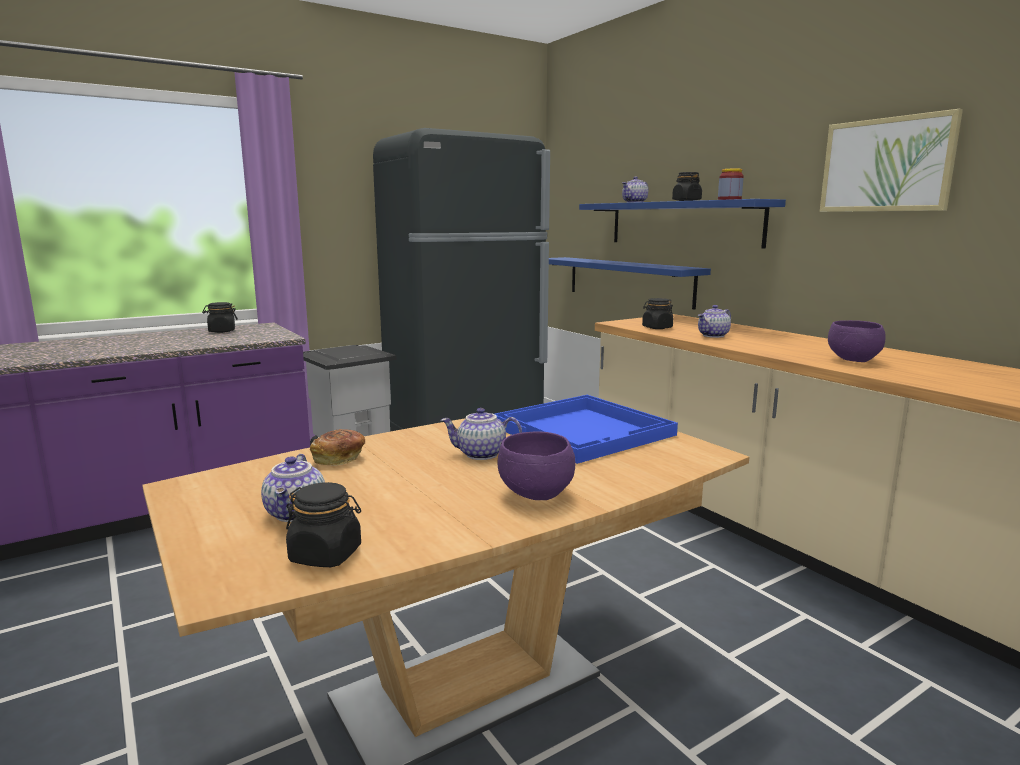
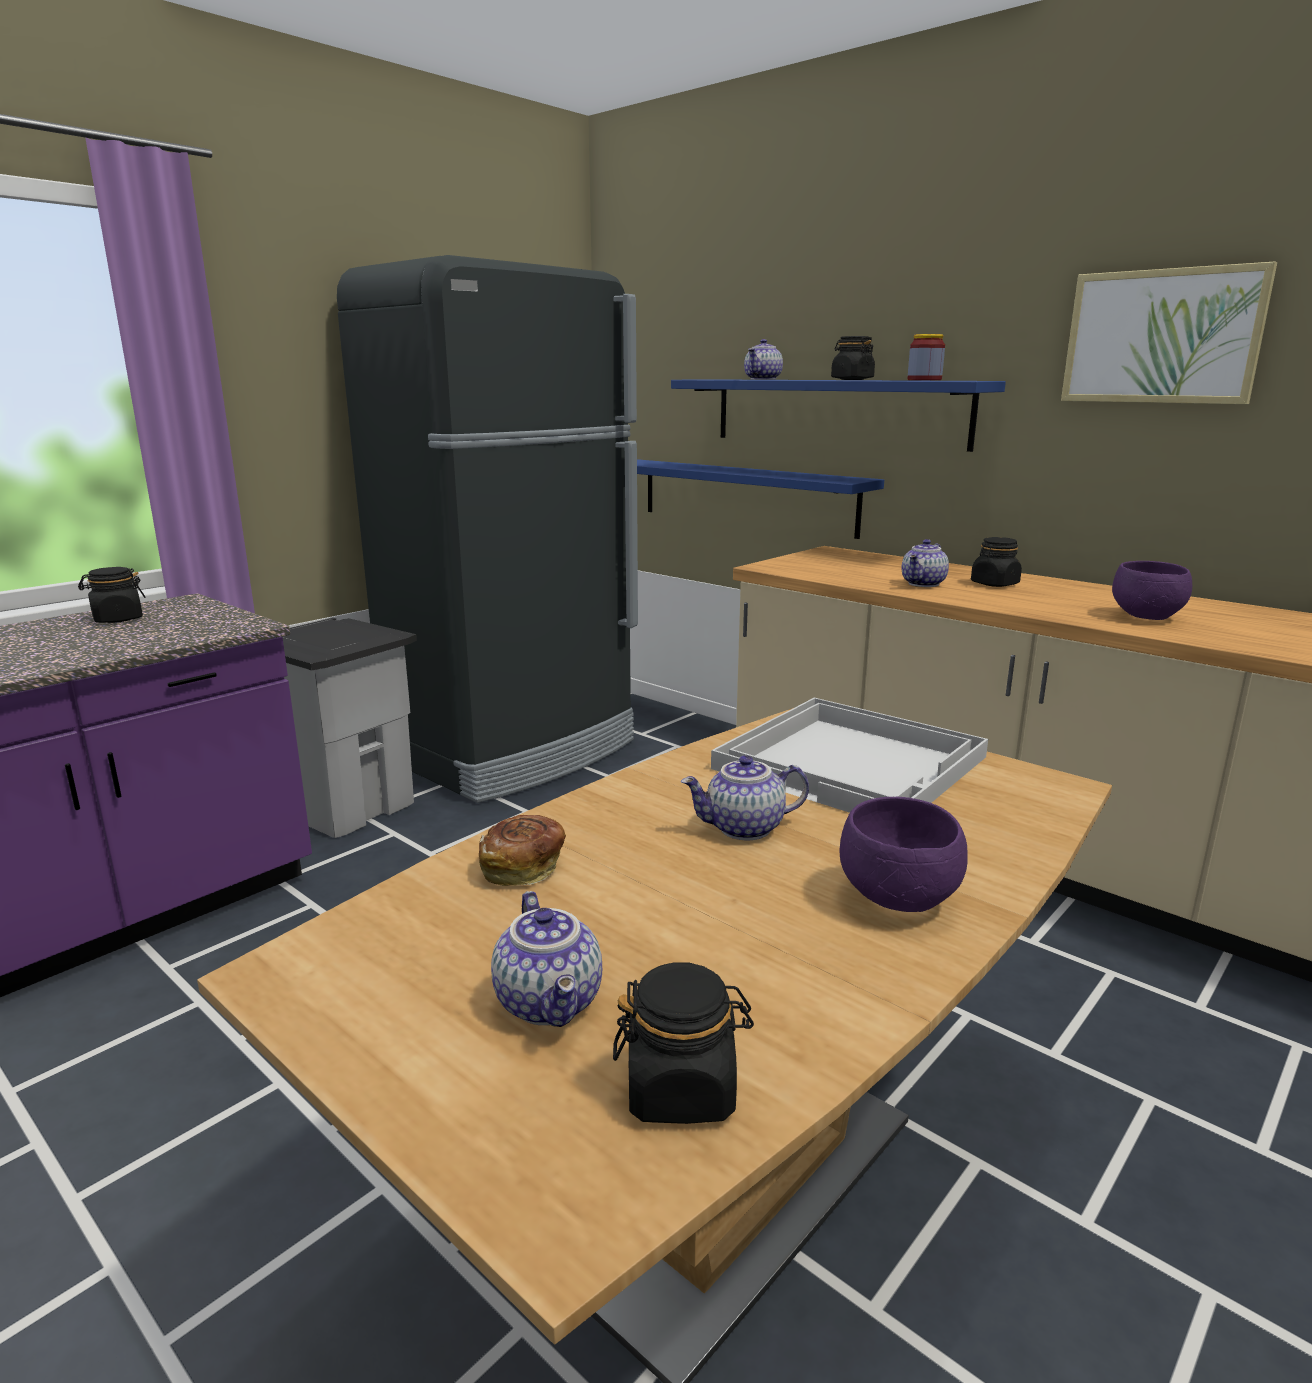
camera: 15 degrees left, 5 degrees up
blue tray [495,395,678,464] -> white tray [711,698,988,813]
black jar [642,298,673,329] -> black jar moved to [971,537,1022,587]

